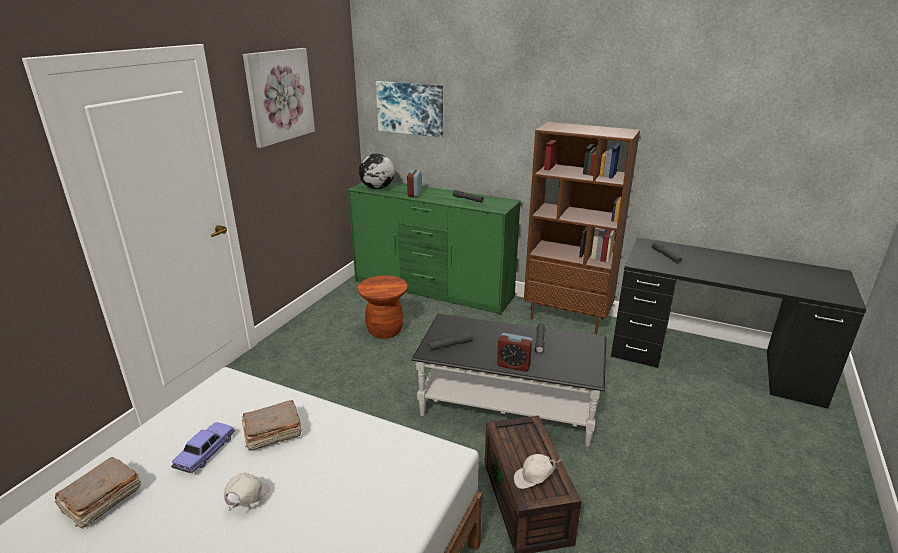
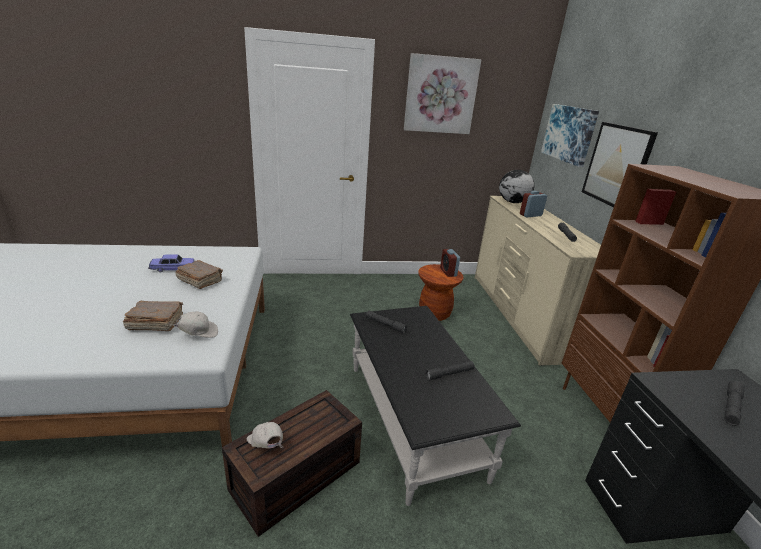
camera: 55 degrees right, 0 degrees up
brown book [55,457,141,529] -> brown book moved to [123,301,183,331]
white cap [224,473,270,511] -> white cap moved to [168,311,218,338]
green dresser [347,182,521,315] -> beige dresser [475,196,601,366]
alarm clock [497,333,533,372] -> alarm clock moved to [440,249,460,277]
none -> picture [582,122,658,207]

